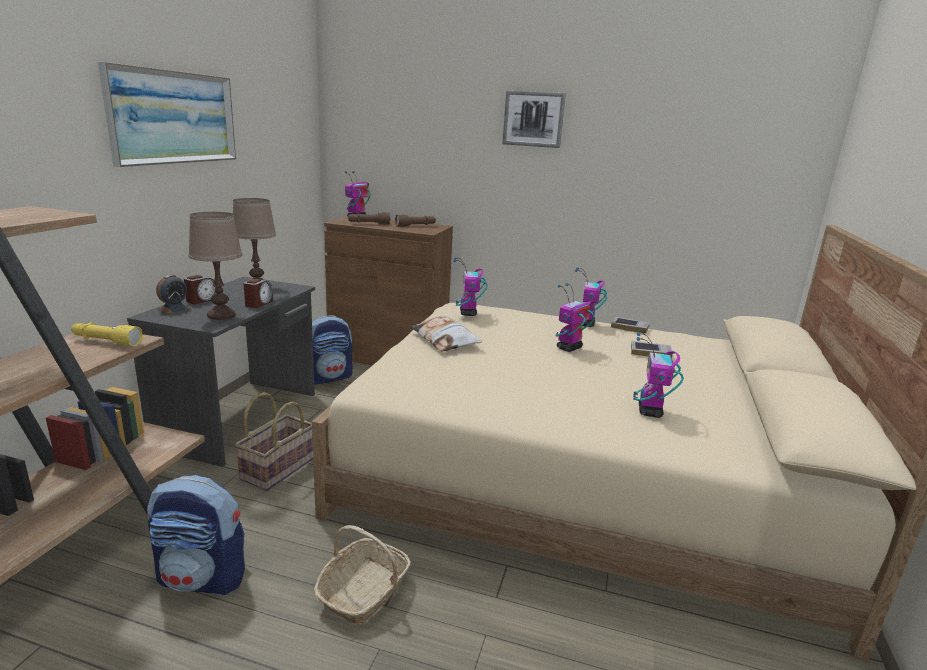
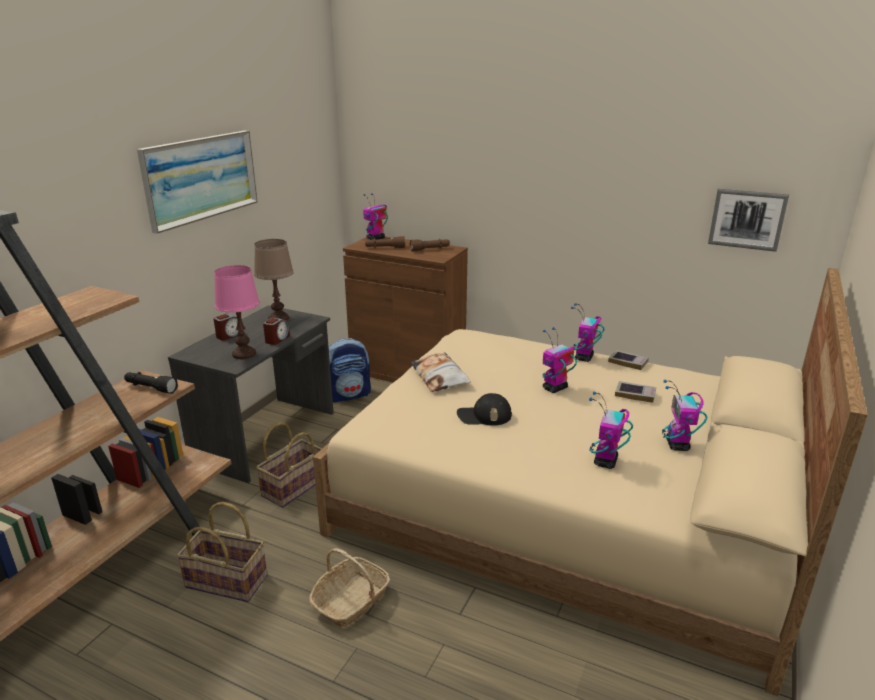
camera: 10 degrees right, 5 degrees up
yellow flashlight [71,322,143,347] -> black flashlight [124,372,178,394]
backpack [147,475,245,595] -> basket [176,502,267,602]
alarm clock [156,275,191,314] -> none
brown table lamp [188,212,242,320] -> pink table lamp [214,265,260,359]
toy robot [454,257,488,316] -> toy robot moved to [662,380,707,451]
picture [502,91,566,148] -> picture moved to [708,189,789,252]
none -> black cap [457,393,512,426]

